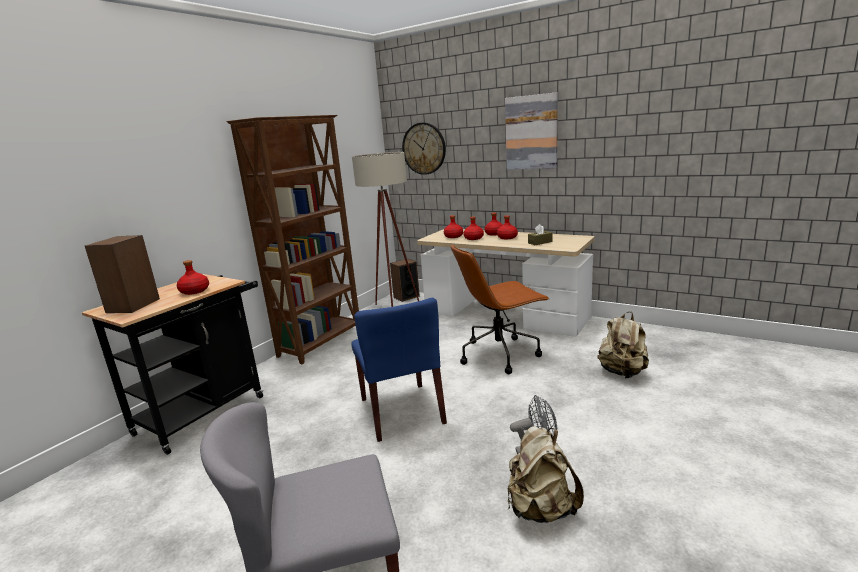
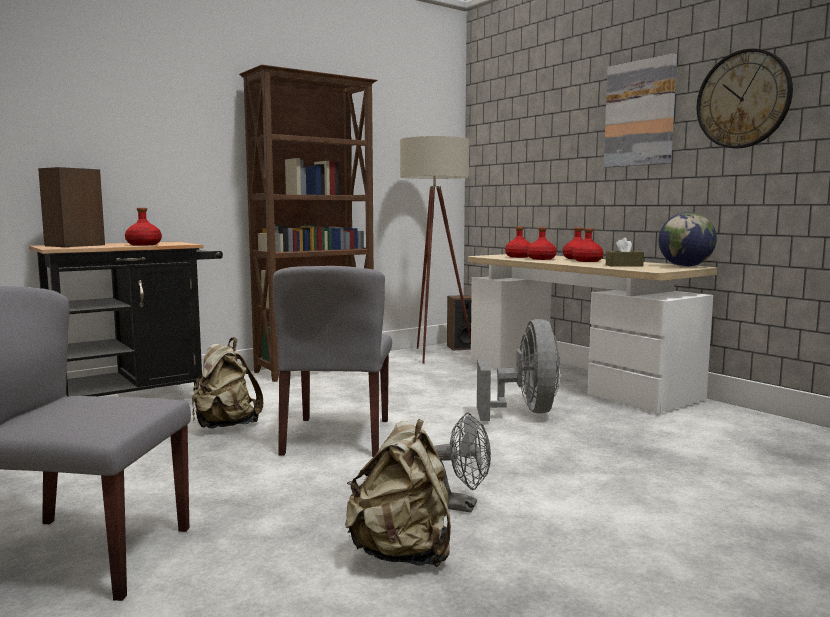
camera: 20 degrees right, 10 degrees down
blue chair [351,297,447,442] -> grey chair [273,266,392,457]
wall clock [402,123,446,175] -> wall clock moved to [697,49,793,148]
brown office chair [451,245,549,374] -> grey fan [477,319,560,421]
beige backpack [598,311,649,378] -> beige backpack moved to [192,337,263,429]
none -> globe [658,212,717,267]

